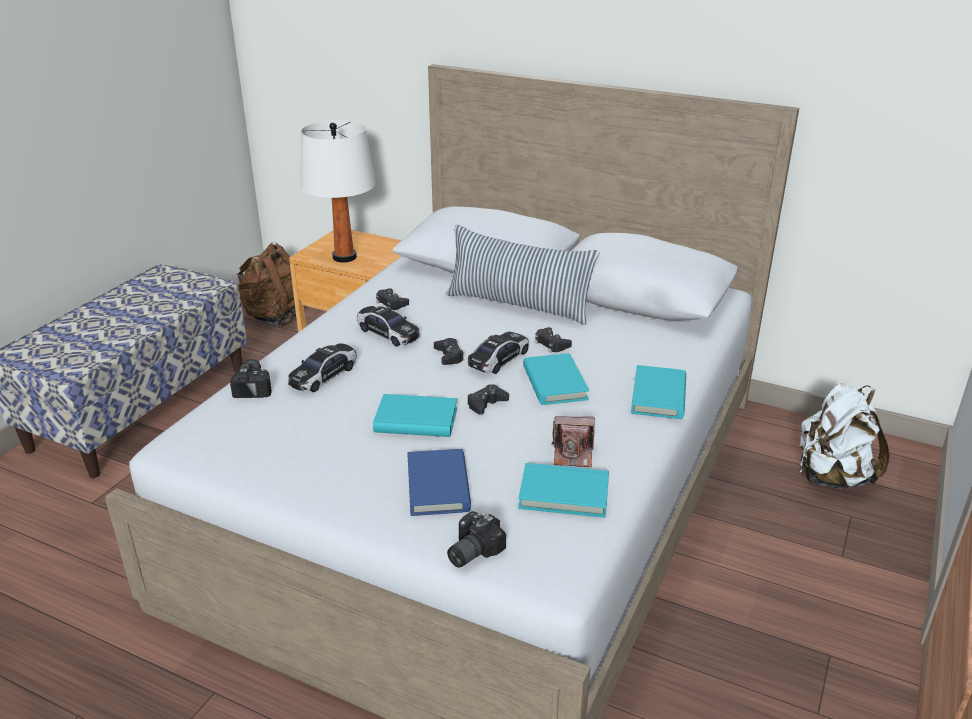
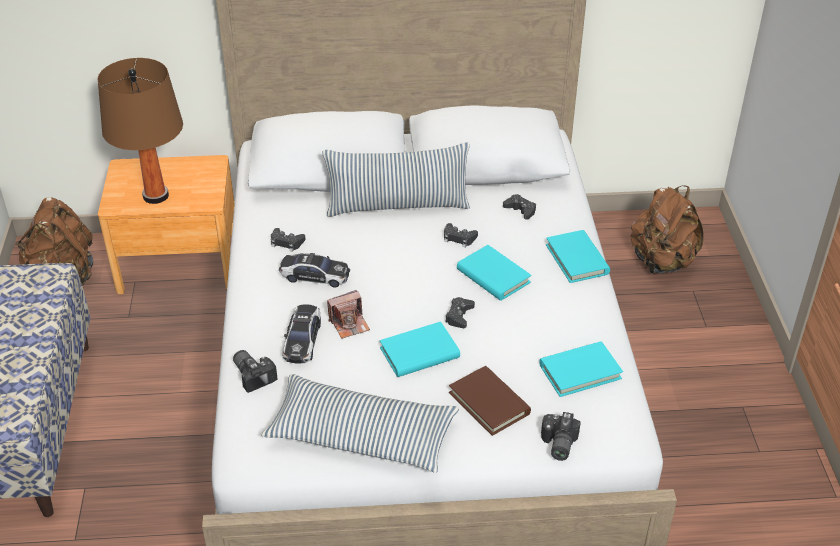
camera: 30 degrees left, 10 degrees up
white table lamp [301,120,376,263] -> brown table lamp [97,58,183,204]
blue book [407,449,471,516] -> brown book [449,366,531,436]
black game controller [434,338,464,365] -> black game controller moved to [503,194,536,220]
toy car [467,332,529,374] -> none
camera [552,416,595,467] -> camera moved to [327,290,370,339]
white backpack [799,383,890,489] -> brown backpack [630,185,704,274]
none -> pillow [261,374,459,473]

